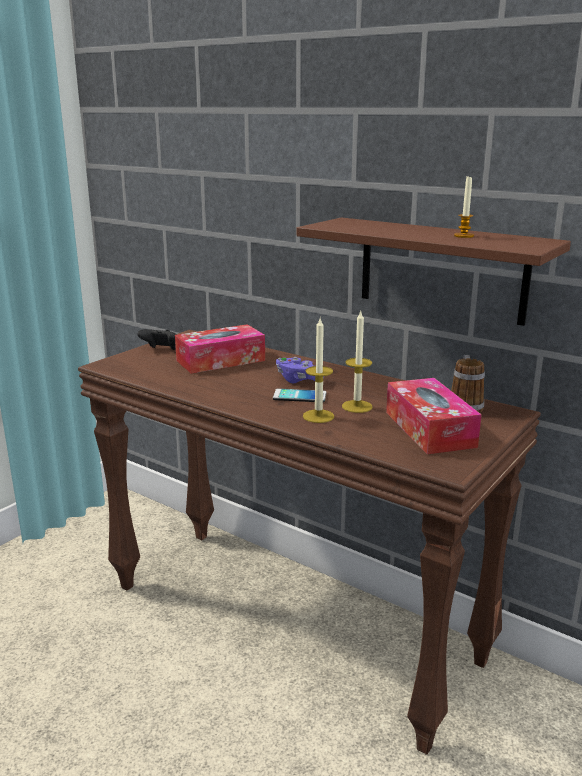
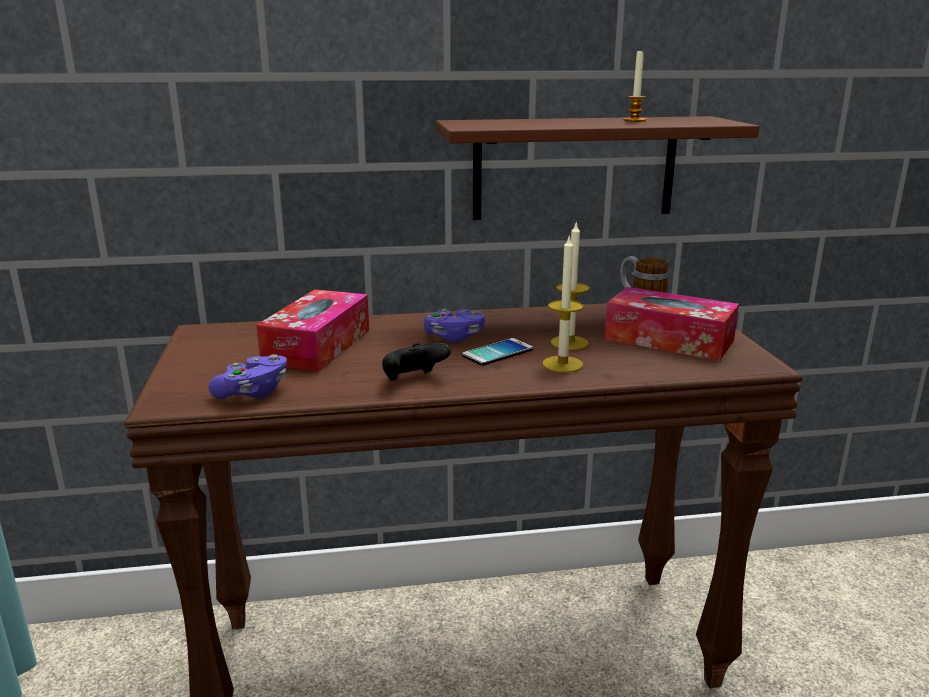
camera: 45 degrees left, 0 degrees up
black game controller [138,329,177,350] -> black game controller moved to [382,343,451,381]
none -> purple game controller [208,354,287,399]

